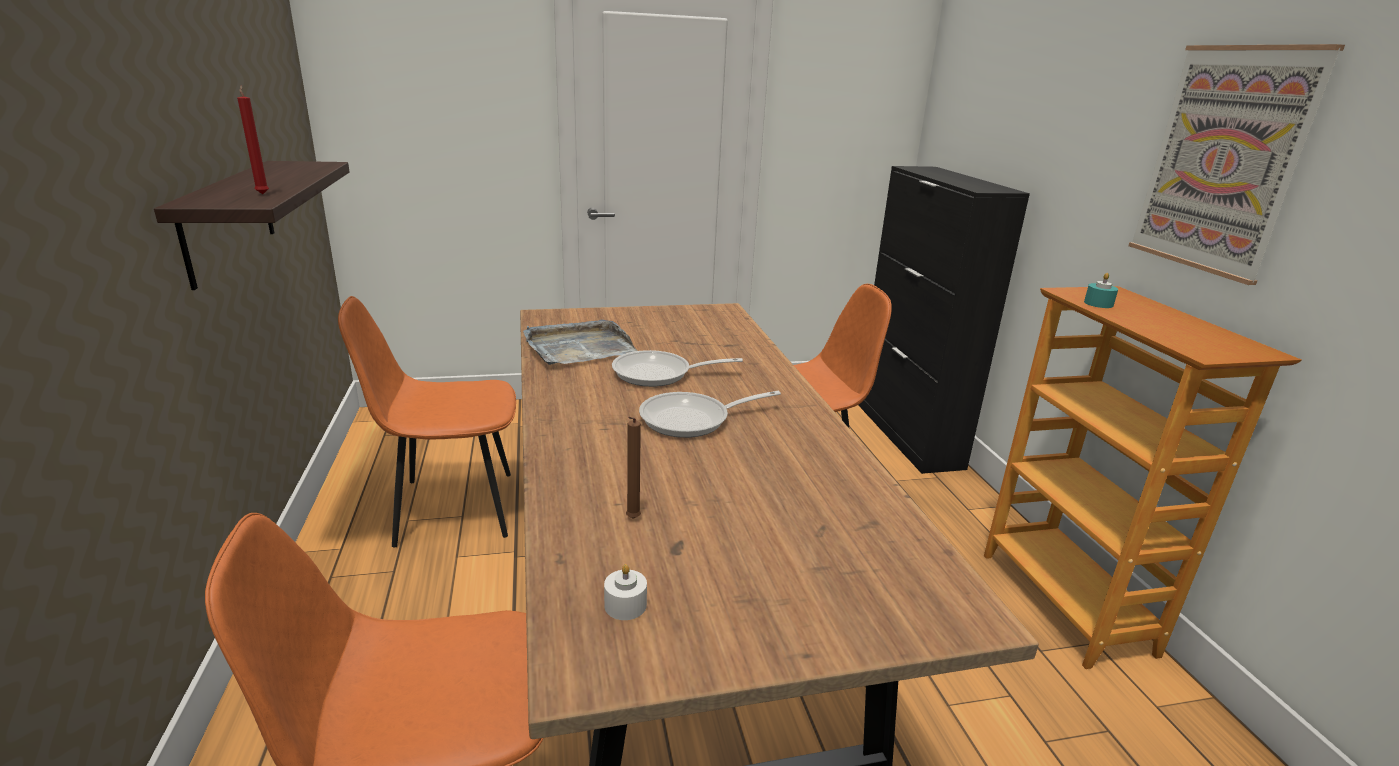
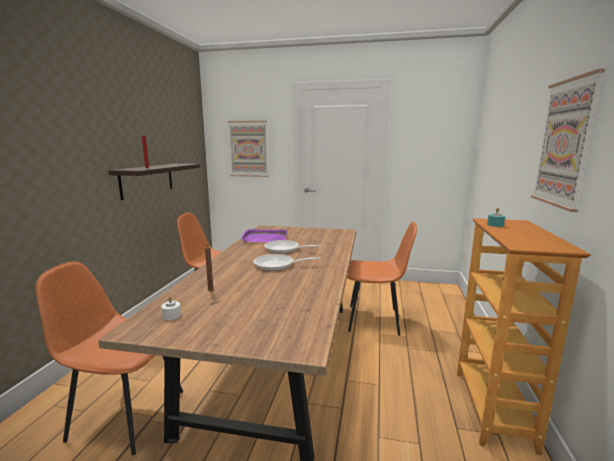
camera: 25 degrees right, 10 degrees down
grey tray [523,320,638,365] -> purple tray [241,229,287,242]
black cabinet [858,166,1030,474] -> none
none -> picture [228,121,269,177]

